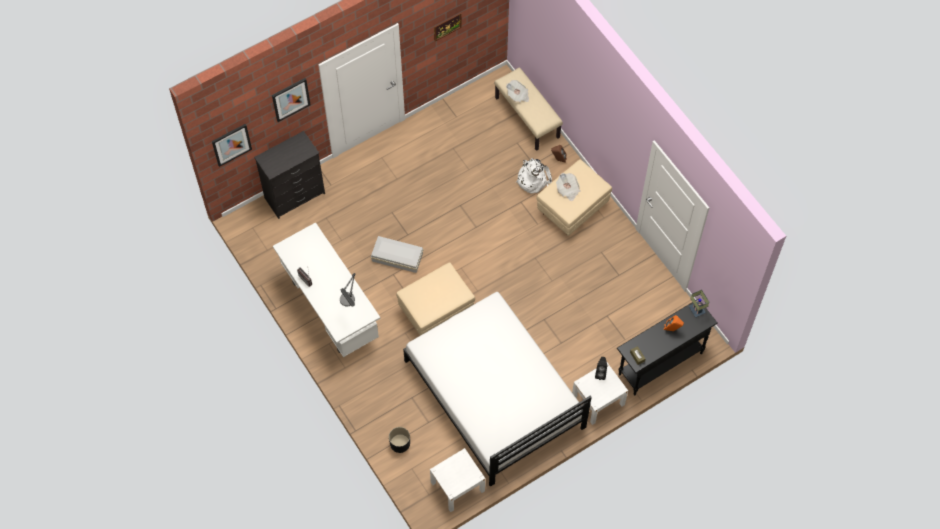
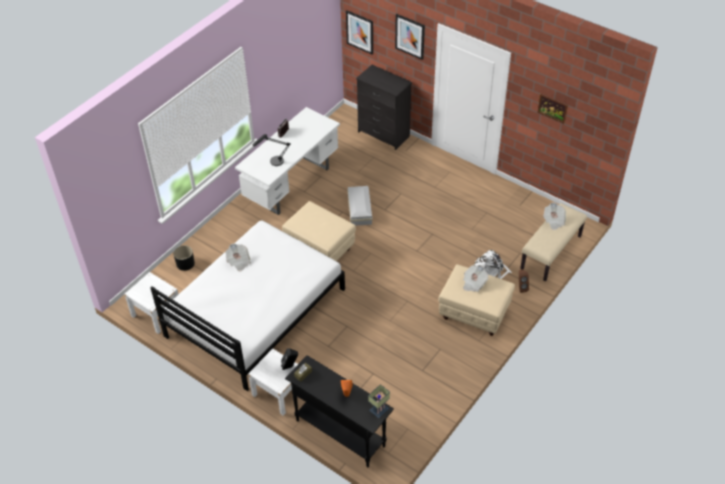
camera: 70 degrees right, 15 degrees down
none -> newspaper [225,243,251,272]

